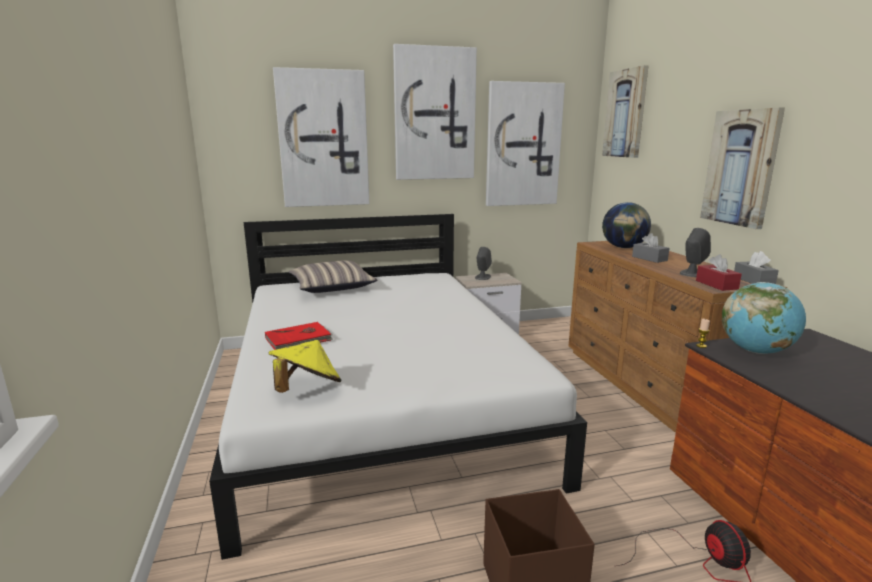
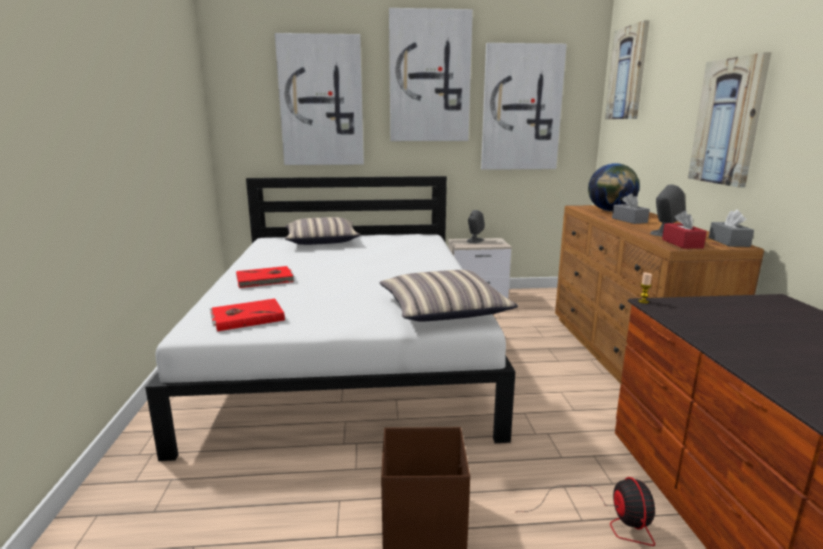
camera: 10 degrees right, 0 degrees up
yellow hat [269,340,341,393] -> red book [210,299,285,332]
globe [722,282,806,354] -> none
none -> pillow [380,270,518,321]

